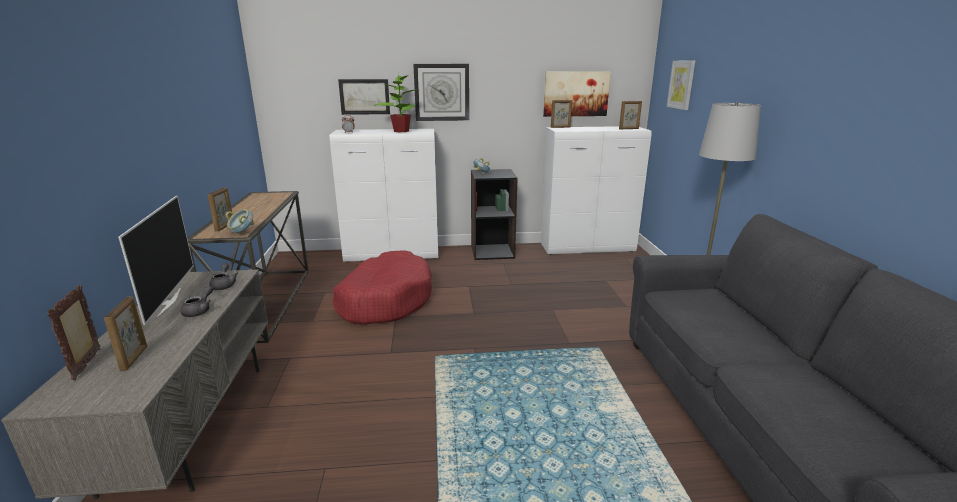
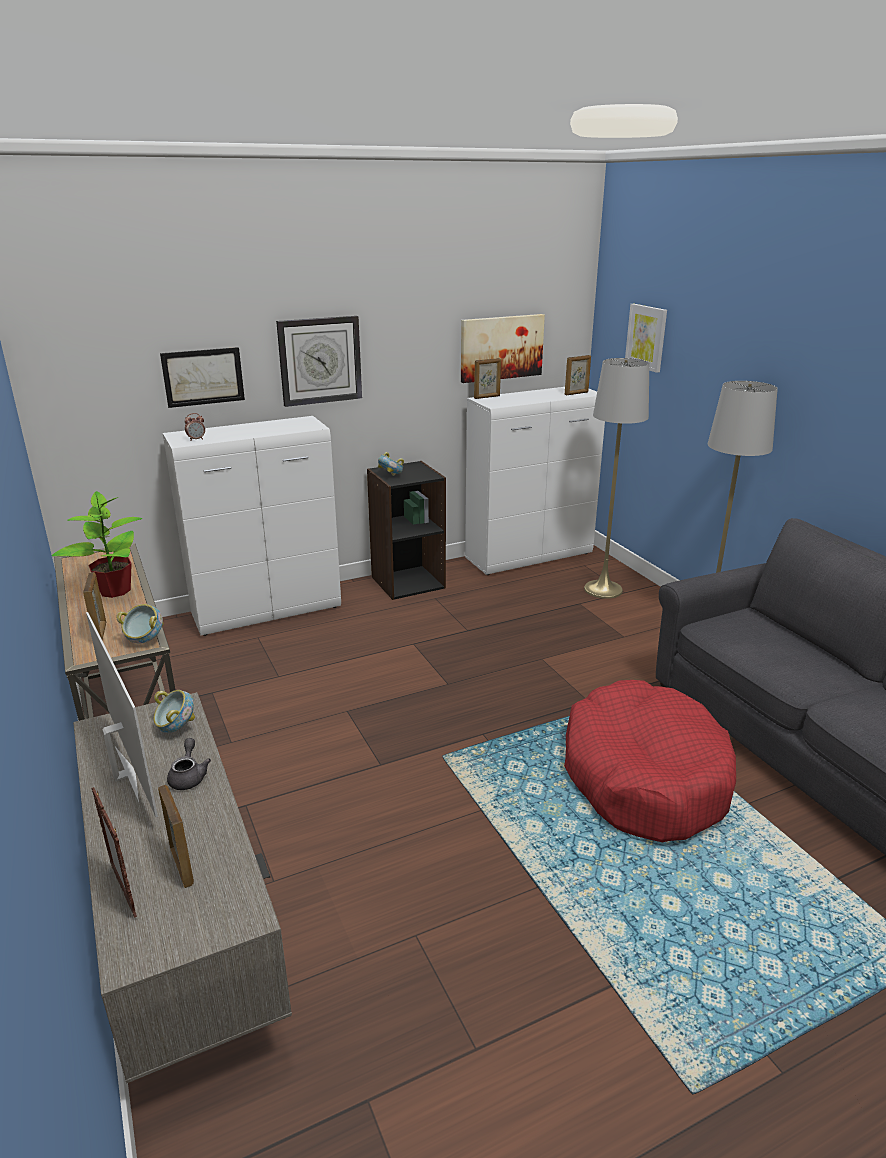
camera: 20 degrees left, 5 degrees up
grey teapot [209,263,238,290] -> bowl [153,690,195,733]
red dog bed [332,250,432,324] -> red dog bed moved to [564,680,736,842]
potted plant [373,74,419,132] -> potted plant moved to [52,491,143,598]
none -> grey floor lamp [584,358,649,599]

